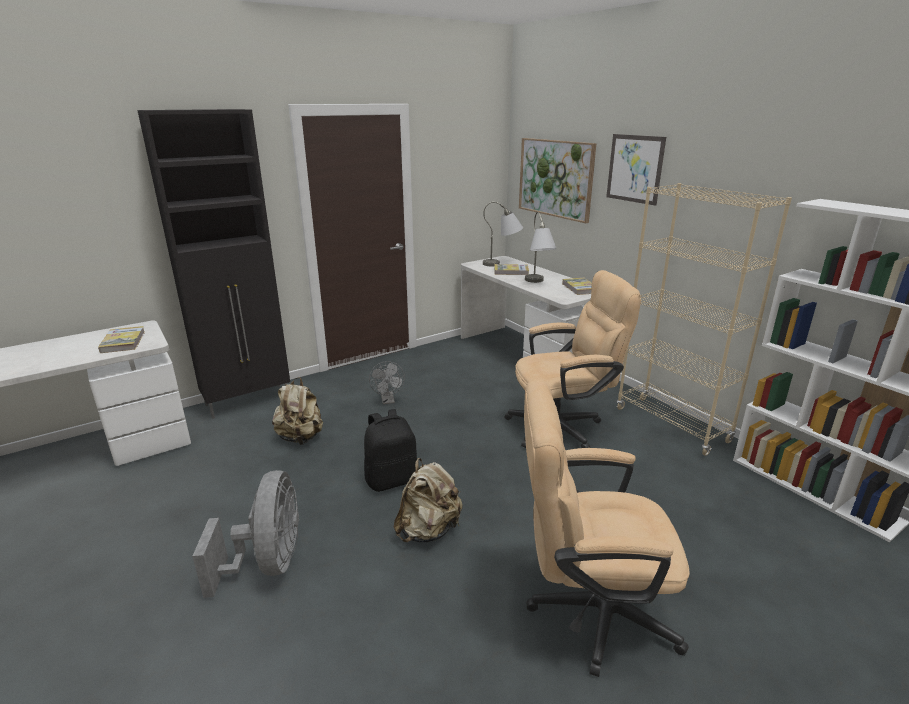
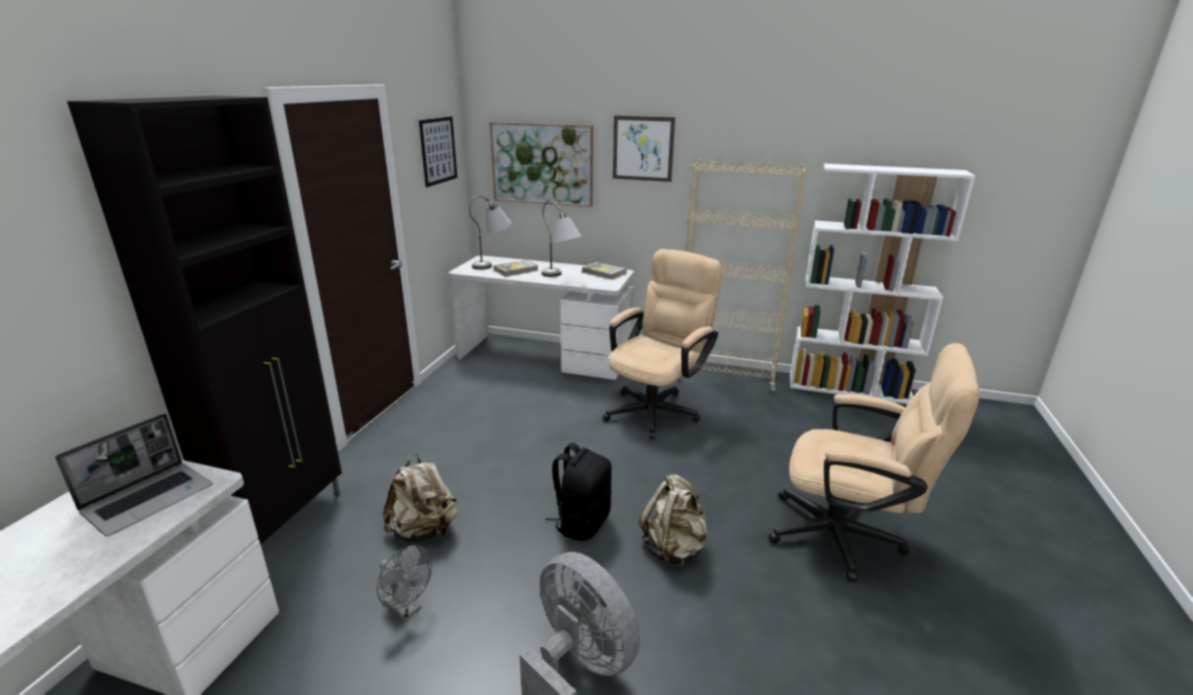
camera: 40 degrees left, 0 degrees up
book [98,326,145,353] -> laptop [55,414,213,536]
grey fan [369,361,405,404] -> grey fan moved to [377,545,432,621]
beige office chair [524,379,690,677] -> beige office chair turned 120 degrees counterclockwise [768,343,979,582]
none -> picture [419,116,457,187]

